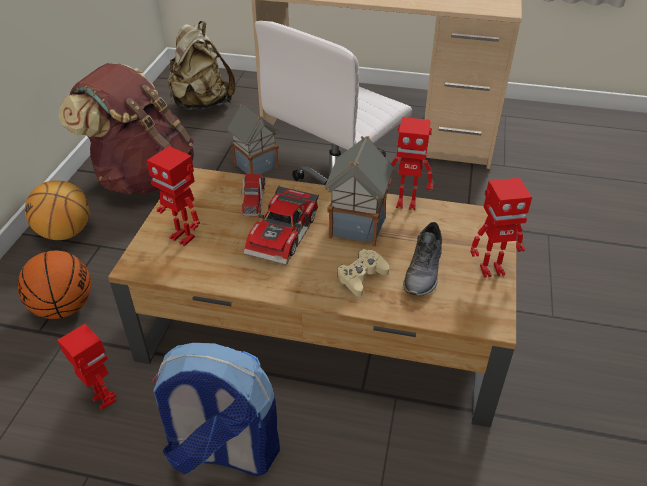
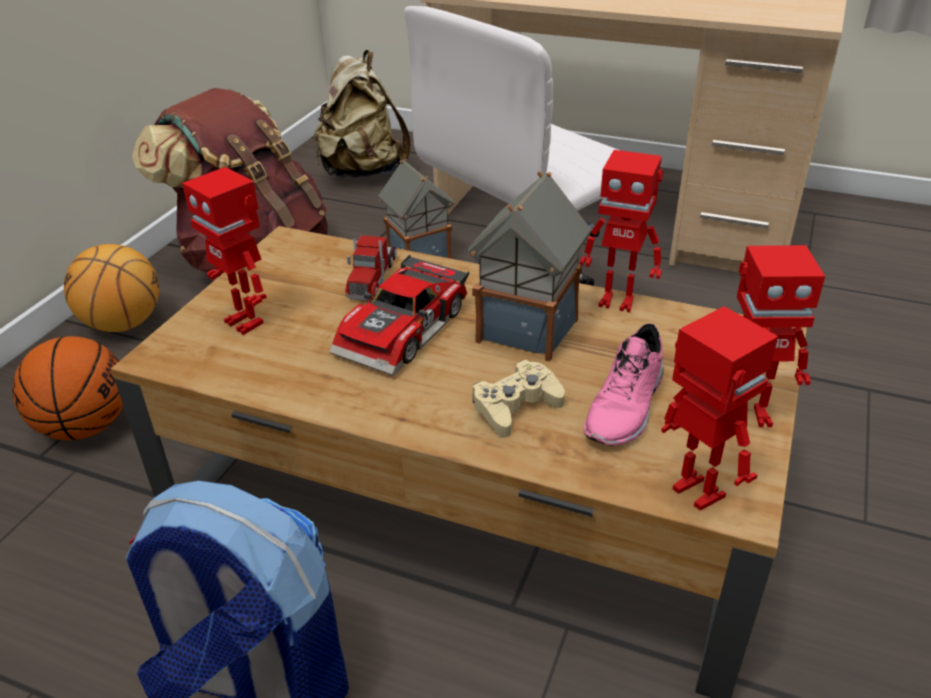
camera: 10 degrees right, 5 degrees down
toy robot [58,324,116,410] -> toy robot moved to [661,306,778,511]
grey shoe [403,222,442,296] -> pink shoe [584,323,664,445]

